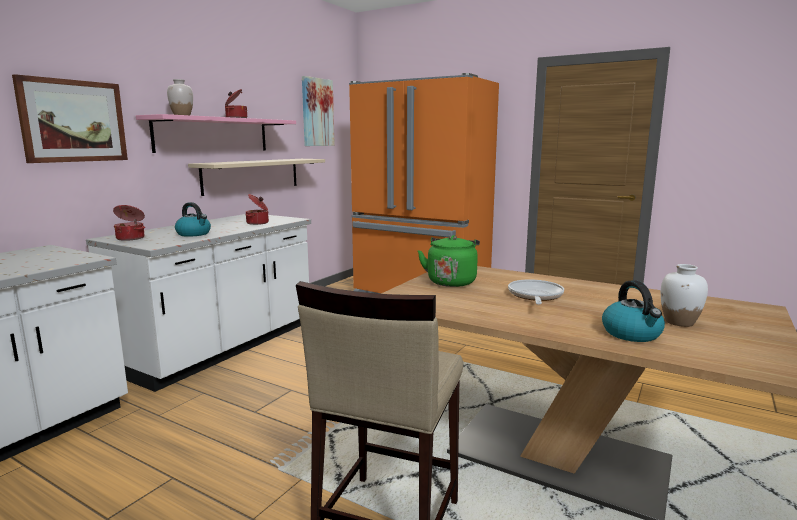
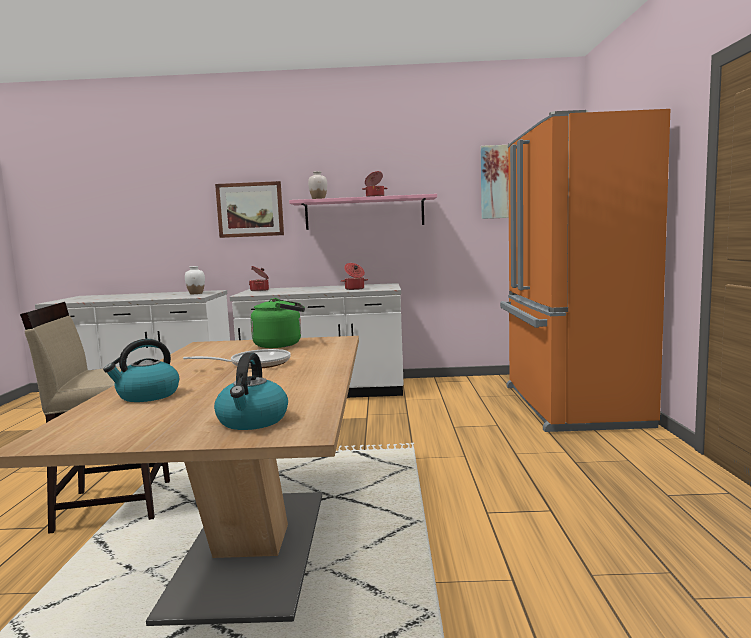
camera: 60 degrees right, 5 degrees down
kettle [175,202,211,237] -> kettle moved to [214,353,288,430]
beige shelf [188,159,325,196] -> none
white vase [661,264,708,327] -> white vase moved to [185,266,205,294]

